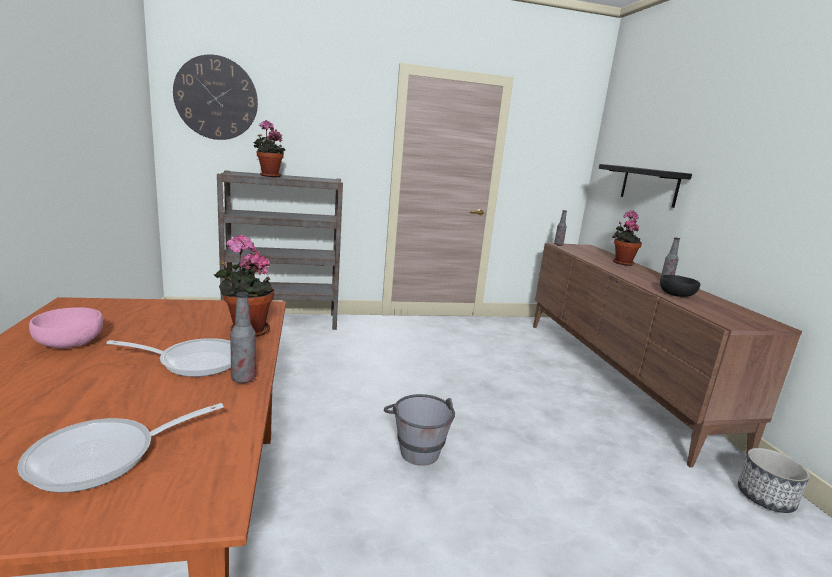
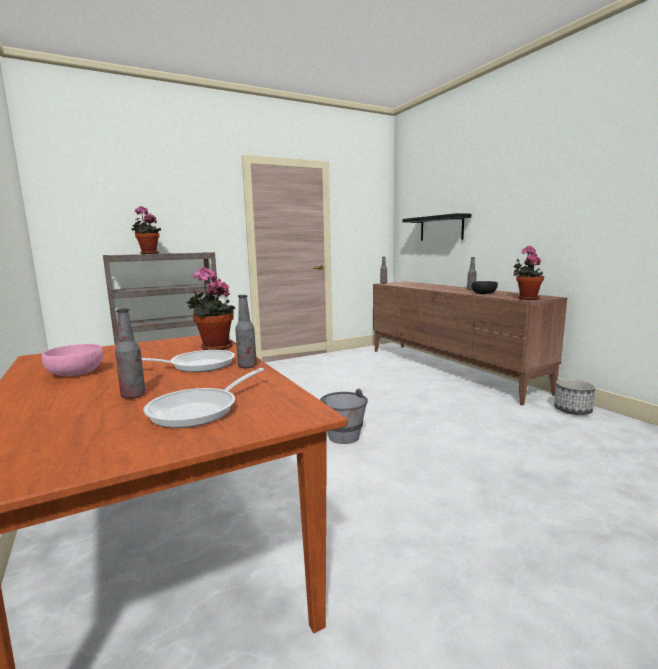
camera: 15 degrees left, 5 degrees down
wall clock [173,54,258,140] -> none
potted plant [612,210,642,266] -> potted plant moved to [514,246,544,300]
none -> bottle [115,308,146,399]

